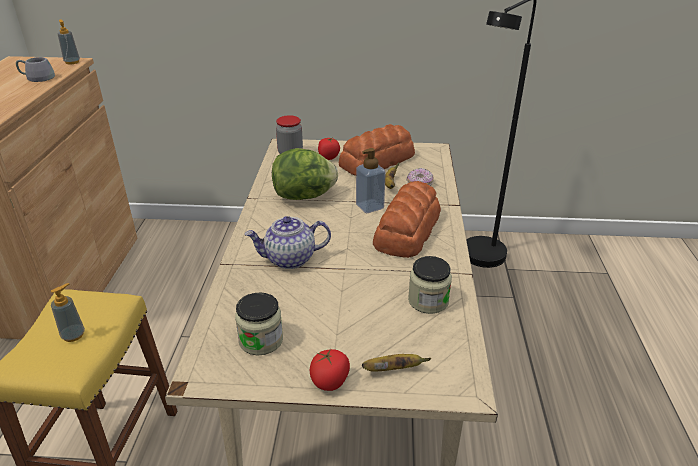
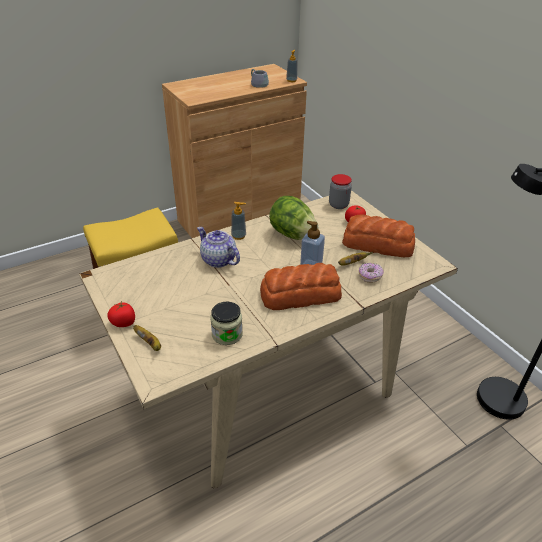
camera: 55 degrees right, 5 degrees up
soap dispenser [51,283,85,342] -> soap dispenser moved to [231,202,246,240]
jar [235,293,283,356] -> none

